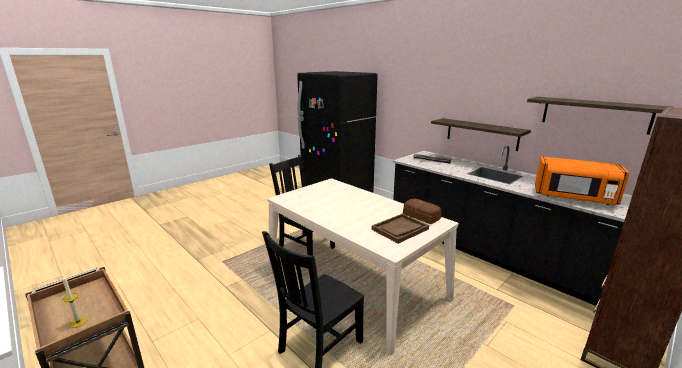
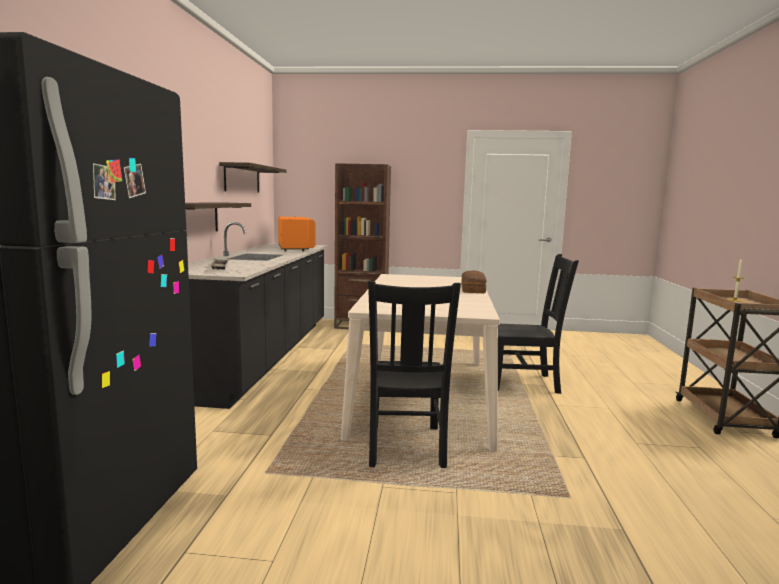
camera: 130 degrees left, 10 degrees down
brown tray [372,214,429,244] -> none
bread [403,199,442,224] -> bread moved to [461,271,487,293]

